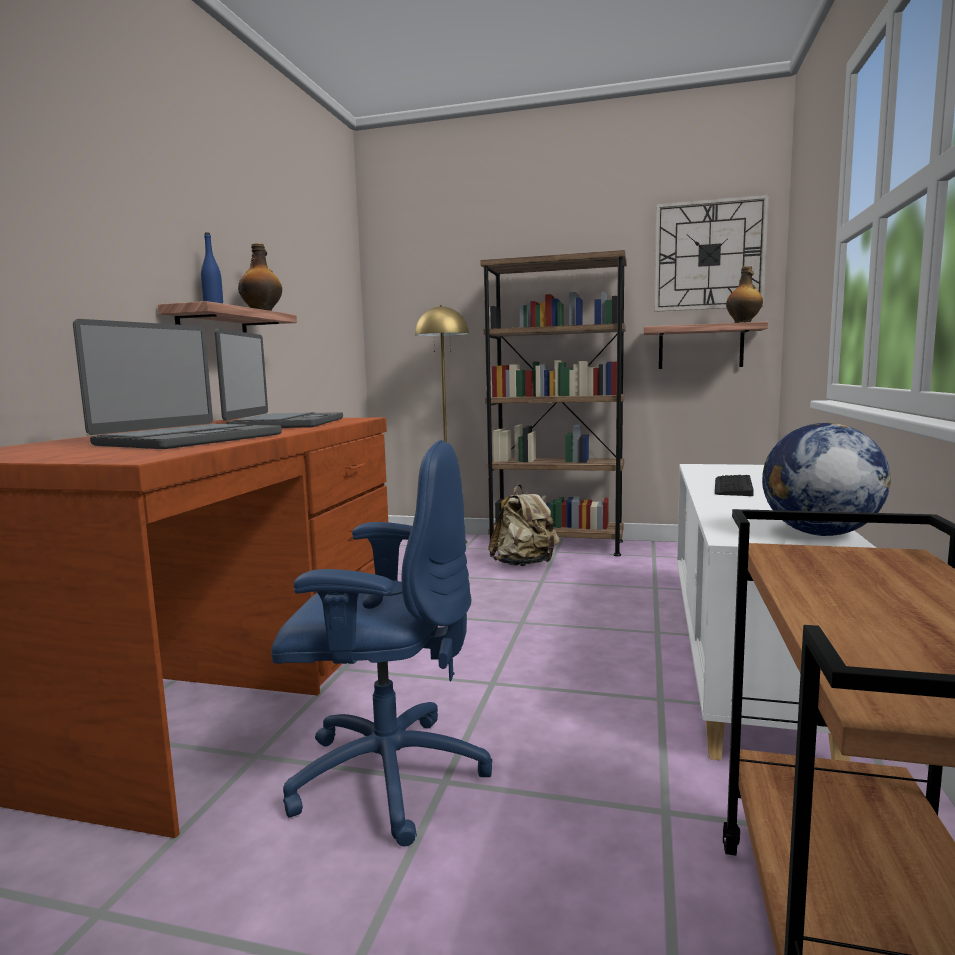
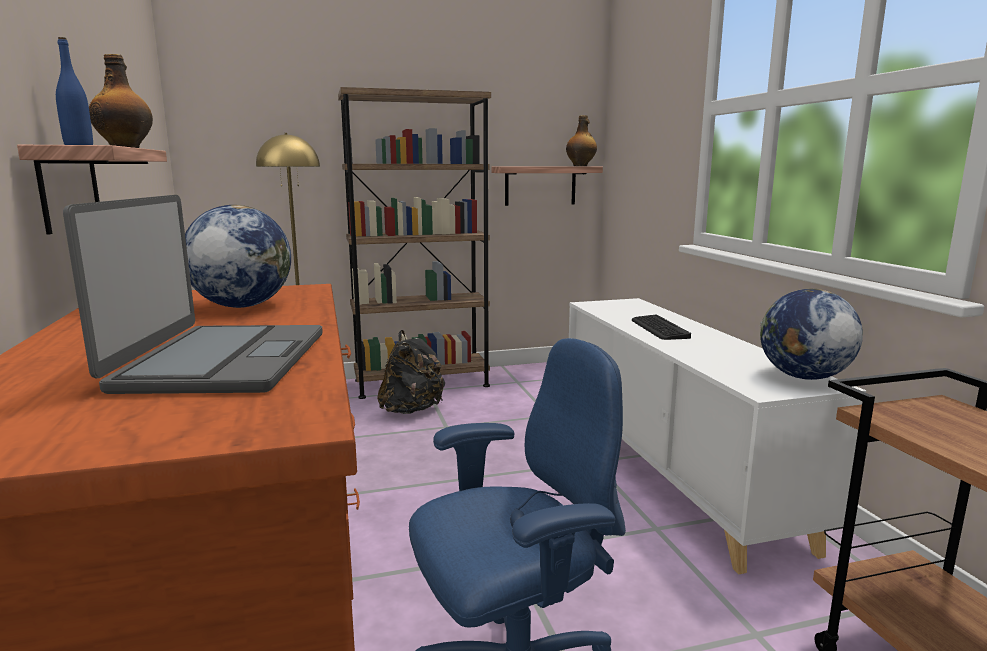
camera: 30 degrees left, 5 degrees up
laptop [215,328,343,428] -> globe [185,205,291,308]
beige backpack [489,485,560,566] -> black backpack [377,330,445,414]
wall clock [654,194,769,312] -> none

